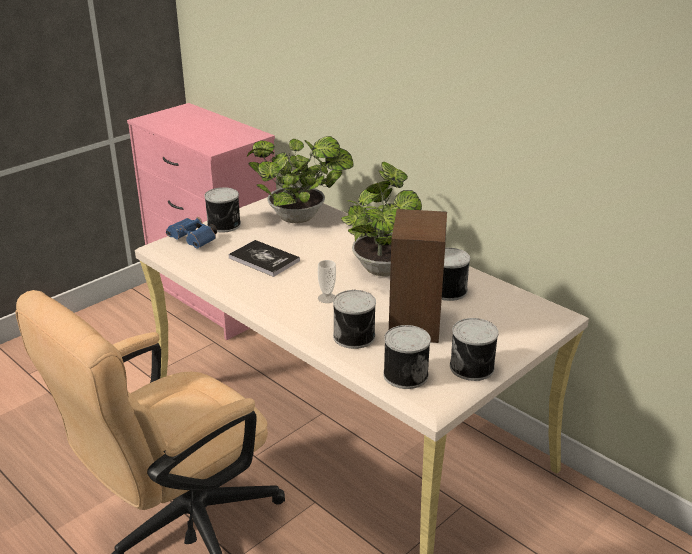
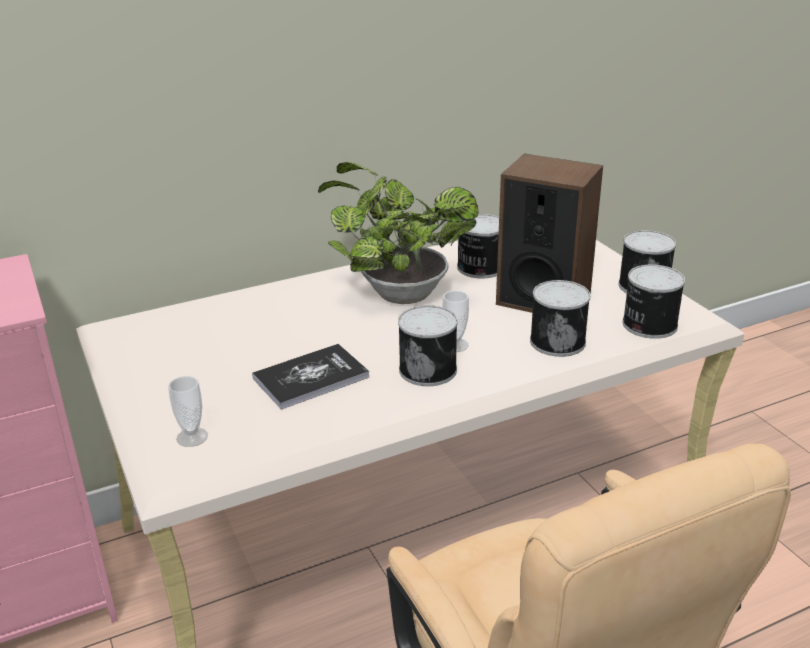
camera: 70 degrees left, 0 degrees up
blue binoculars [166,217,217,249] -> cup [168,376,208,447]
can [204,187,241,233] -> can moved to [398,305,458,386]
potted plant [247,136,353,223] -> none

